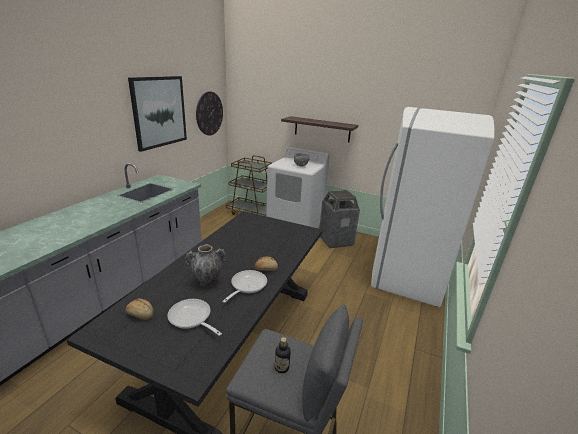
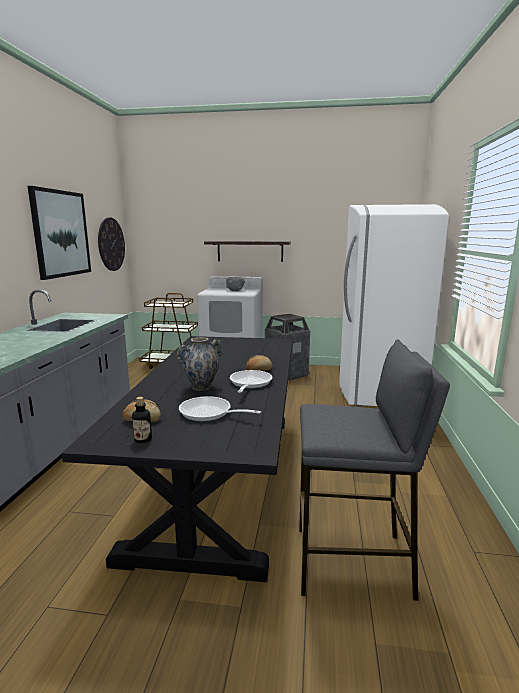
camera: 15 degrees left, 10 degrees down
bottle [275,337,291,373] -> bottle moved to [132,397,152,443]

